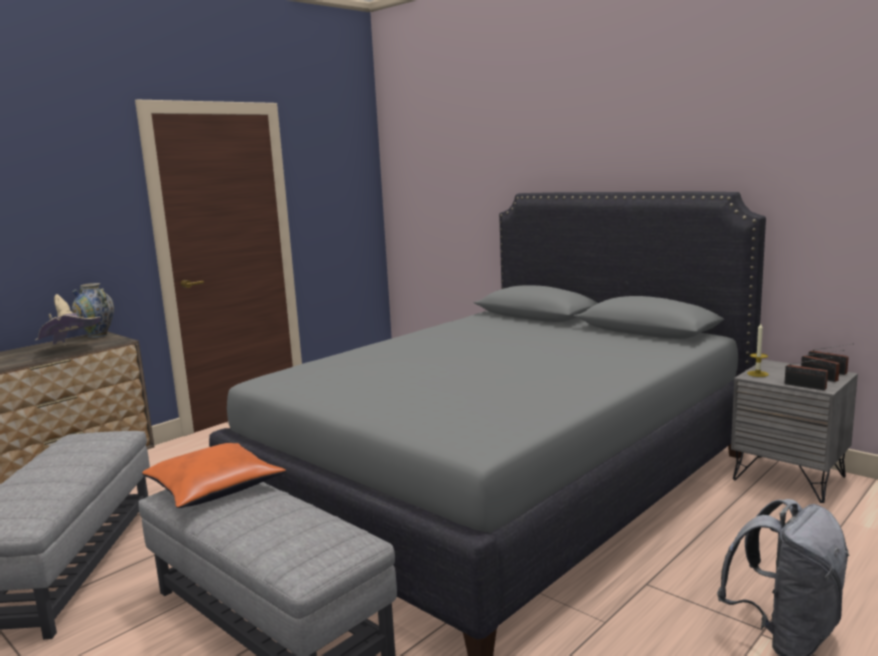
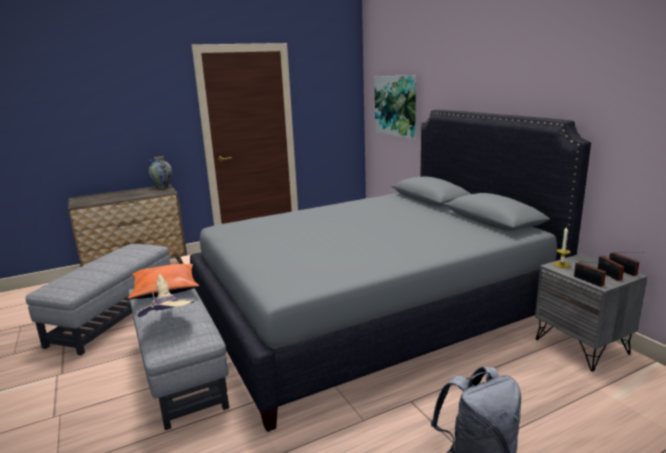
camera: 20 degrees right, 5 degrees up
beige hat [35,294,101,344] -> beige hat moved to [138,274,194,317]
none -> picture [375,76,416,139]

